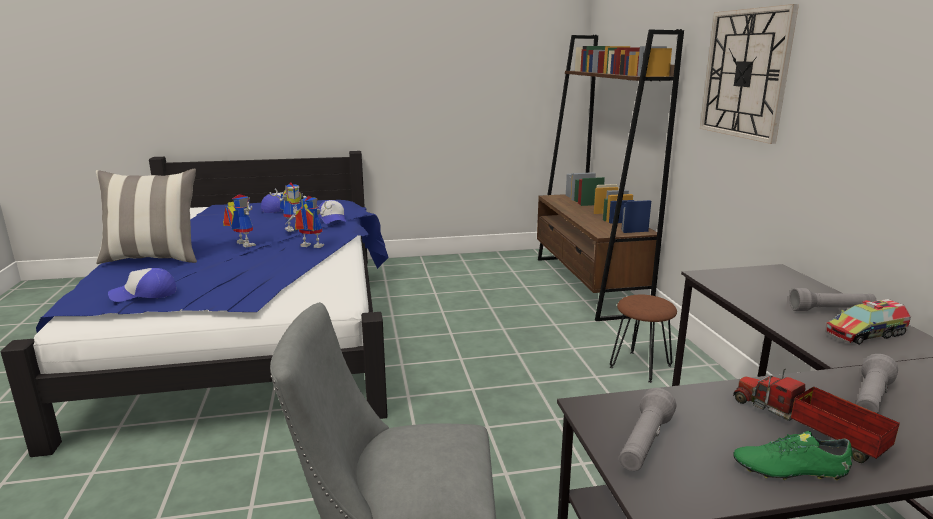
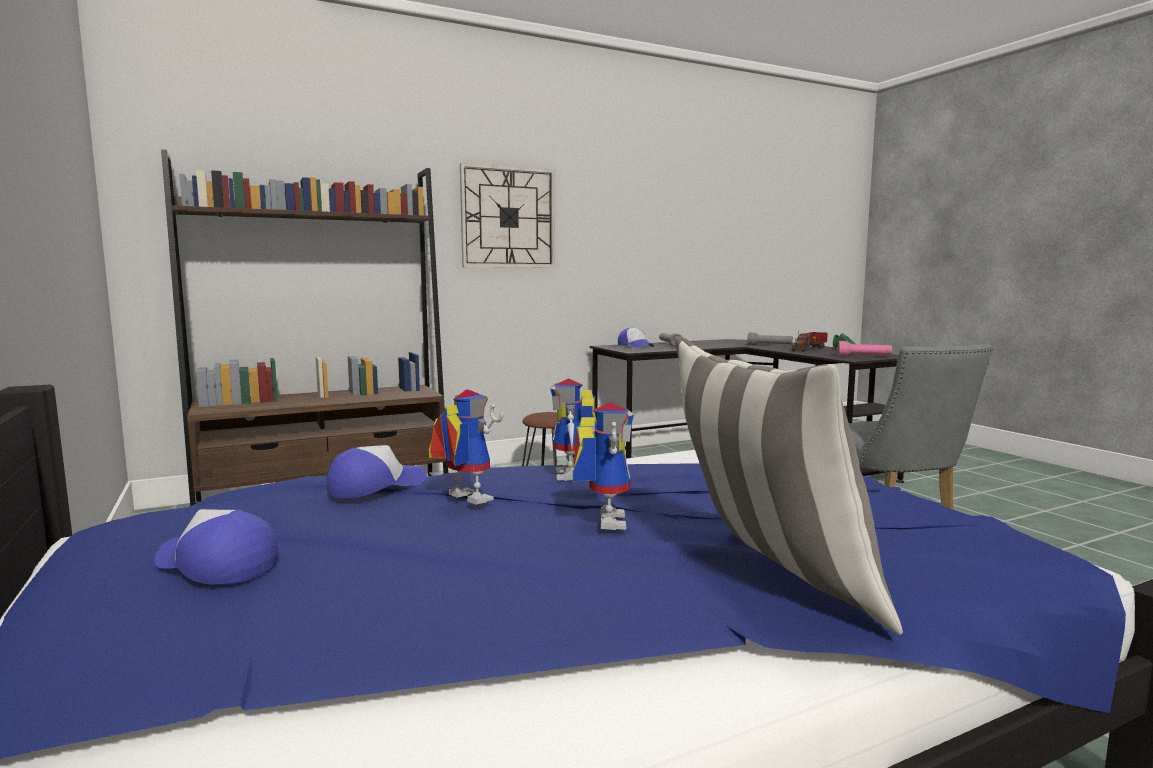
camera: 105 degrees left, 10 degrees down
cap [108,268,176,302] -> cap moved to [618,328,654,348]
toy robot [223,194,256,247] -> toy robot turned 150 degrees clockwise [573,403,634,530]
grey flashlight [619,388,676,471] -> pink flashlight [838,341,892,356]
toy truck [825,299,911,345] -> none

